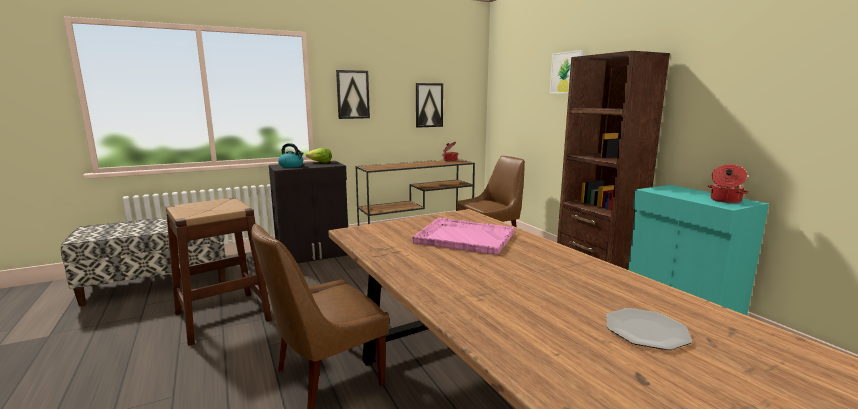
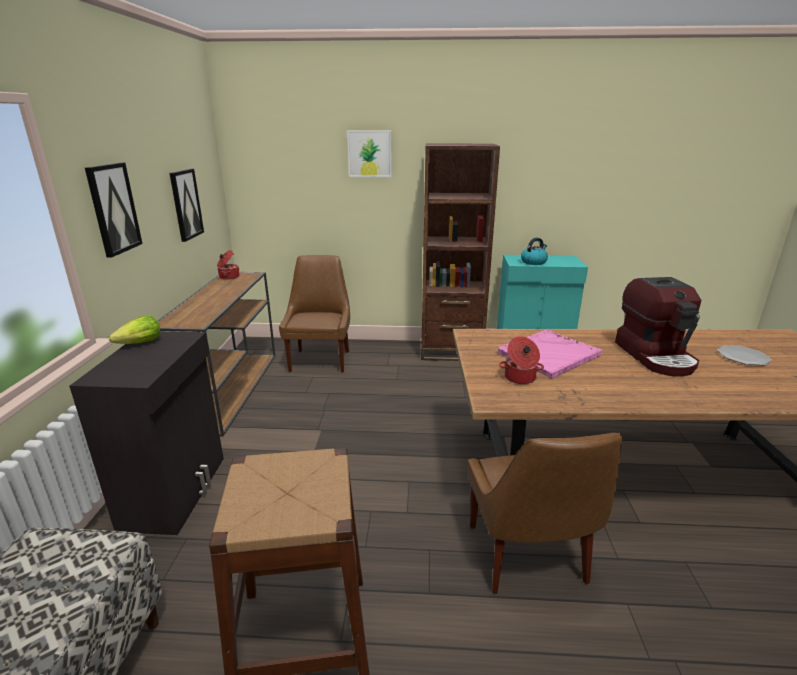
camera: 60 degrees left, 10 degrees up
kettle [278,143,303,168] -> kettle moved to [521,238,548,265]
cooking pot [708,164,749,203] -> cooking pot moved to [499,336,544,384]
none -> coffee machine [615,277,701,377]

